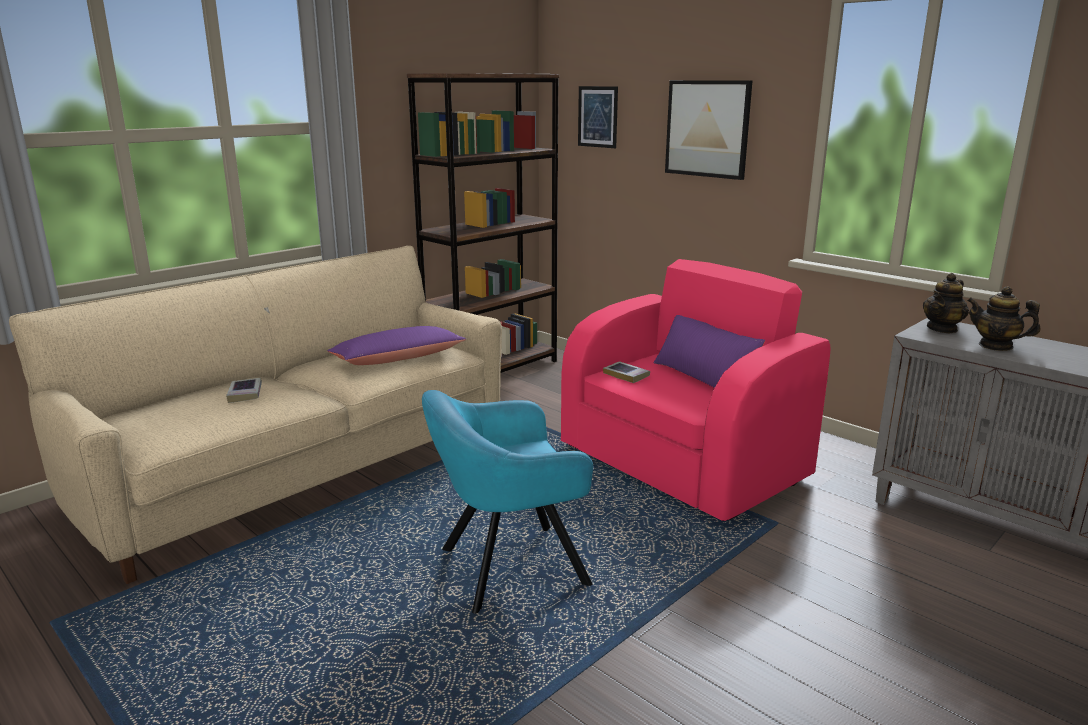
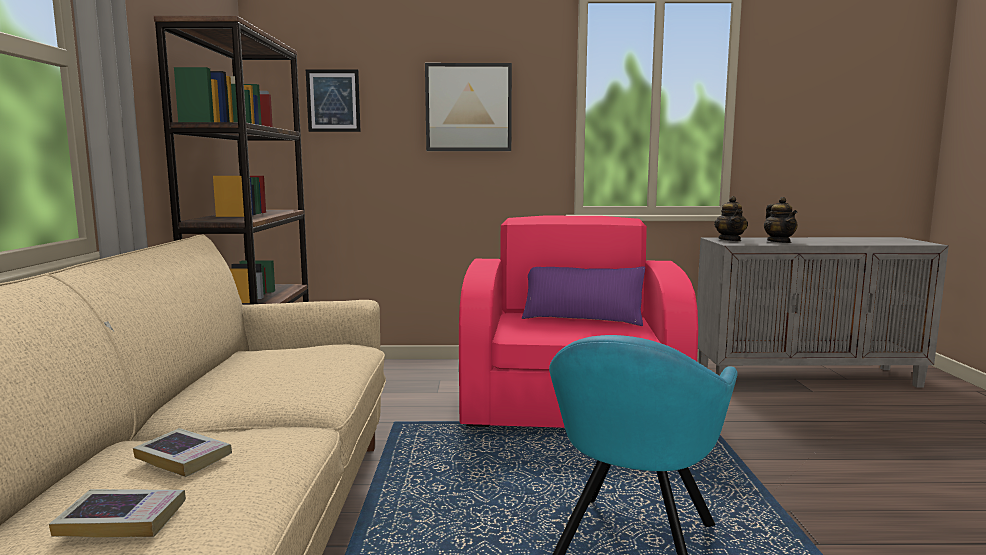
camera: 45 degrees left, 10 degrees down
purple pillow [327,326,466,365] -> none
book [603,361,650,383] -> book moved to [49,489,186,538]
teapot [967,286,1040,351] -> teapot turned 90 degrees counterclockwise [764,197,798,243]

